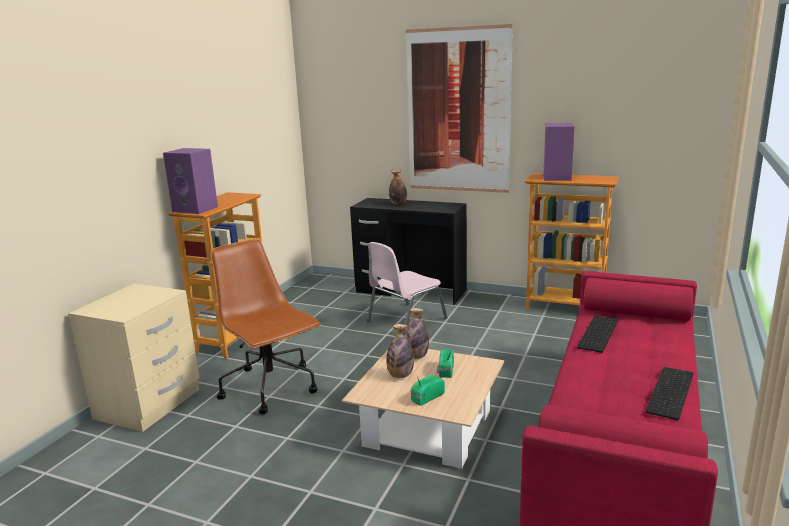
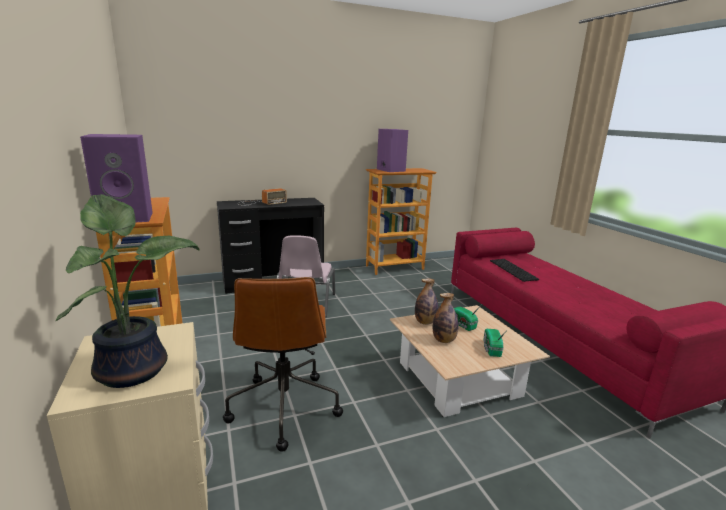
camera: 45 degrees left, 0 degrees up
brown office chair [210,239,321,414] -> brown office chair turned 105 degrees counterclockwise [223,277,343,452]
bottle [389,169,407,205] -> radio [238,188,287,206]
picture [406,24,513,193] -> none
keyboard [645,367,694,421] -> none
none -> potted plant [56,194,199,388]

